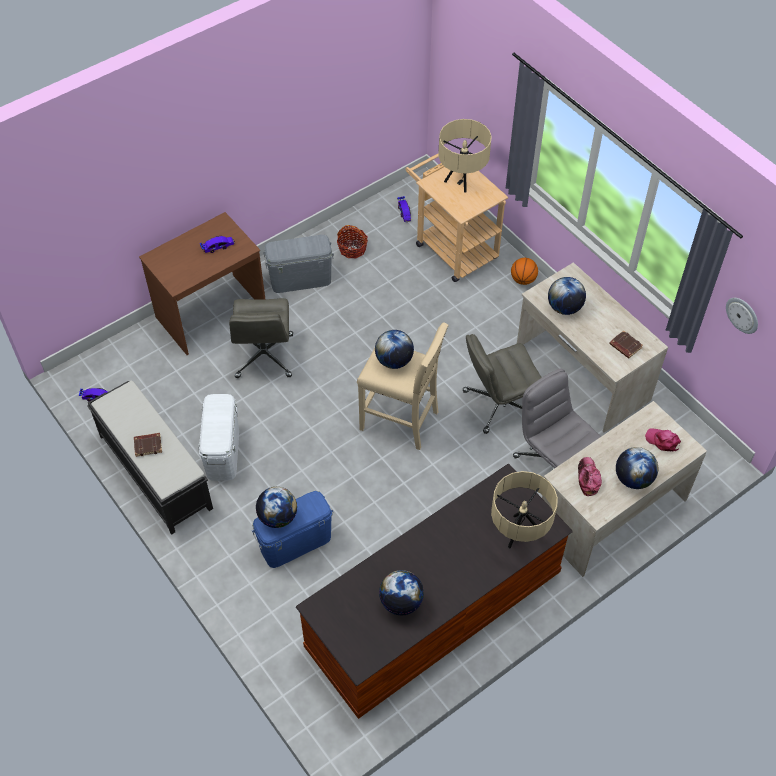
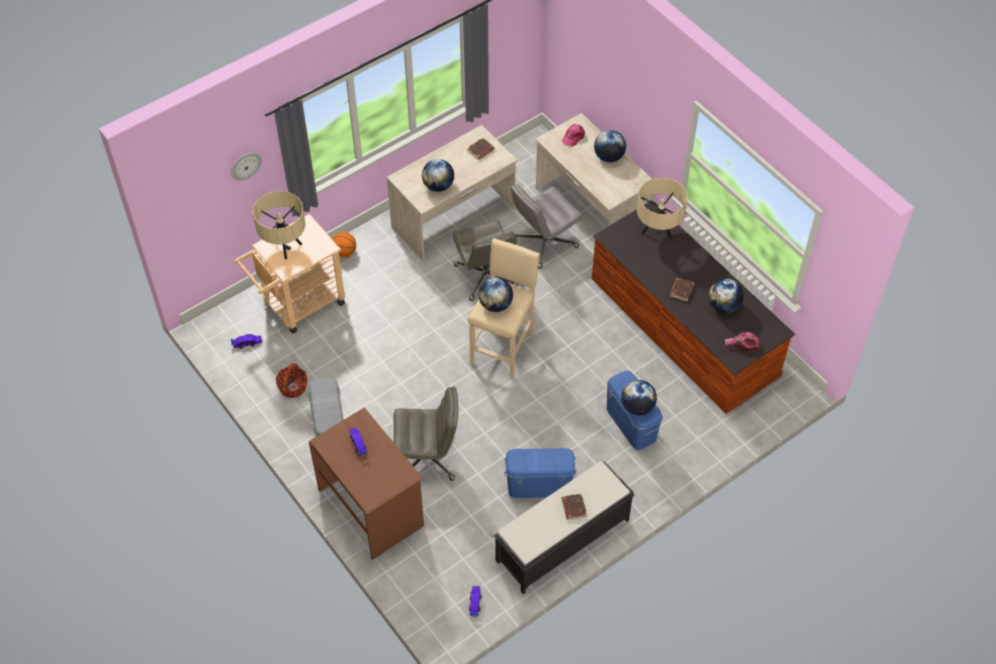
camera: 90 degrees left, 0 degrees up
white storage box [198,394,239,481] -> blue storage box [504,448,576,498]
cap [578,457,602,496] -> cap moved to [725,332,760,351]
wall clock [726,298,758,334] -> wall clock moved to [231,152,262,180]
none -> brown book [670,278,694,301]

